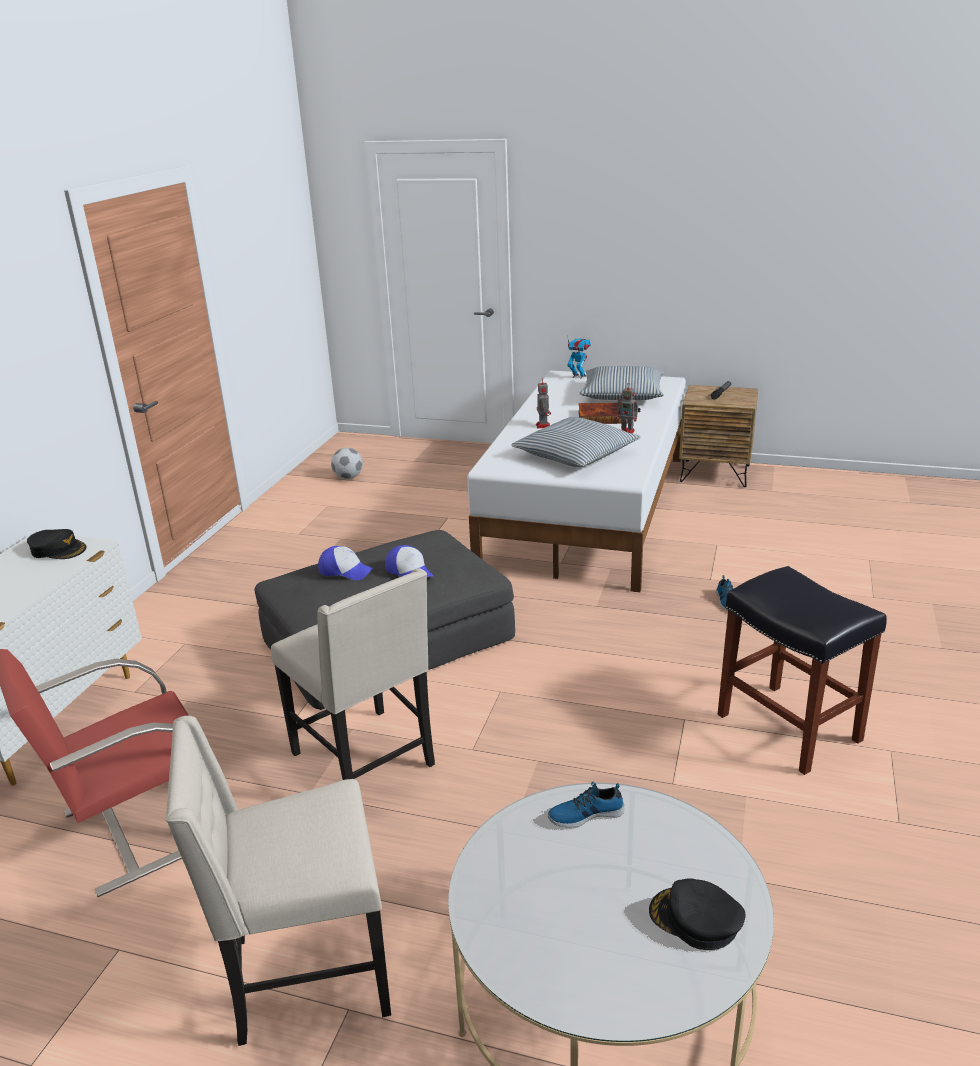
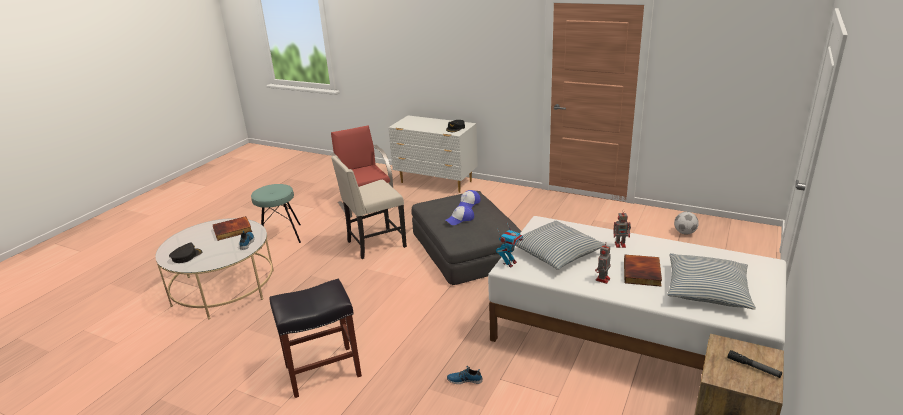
camera: 100 degrees right, 0 degrees up
beige chair [166,716,391,1046] -> turquoise stool [251,184,301,249]
toy robot [567,336,591,379] -> toy robot moved to [496,223,523,267]
none -> book [213,216,252,241]

